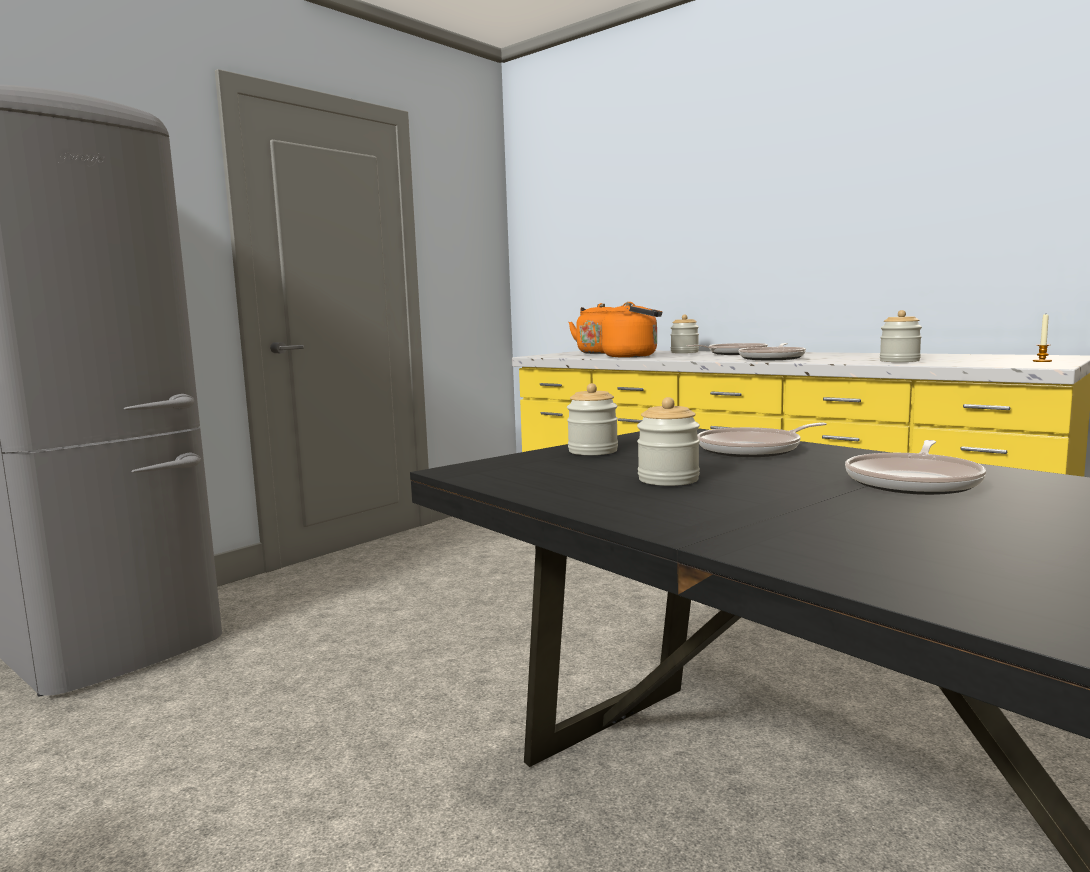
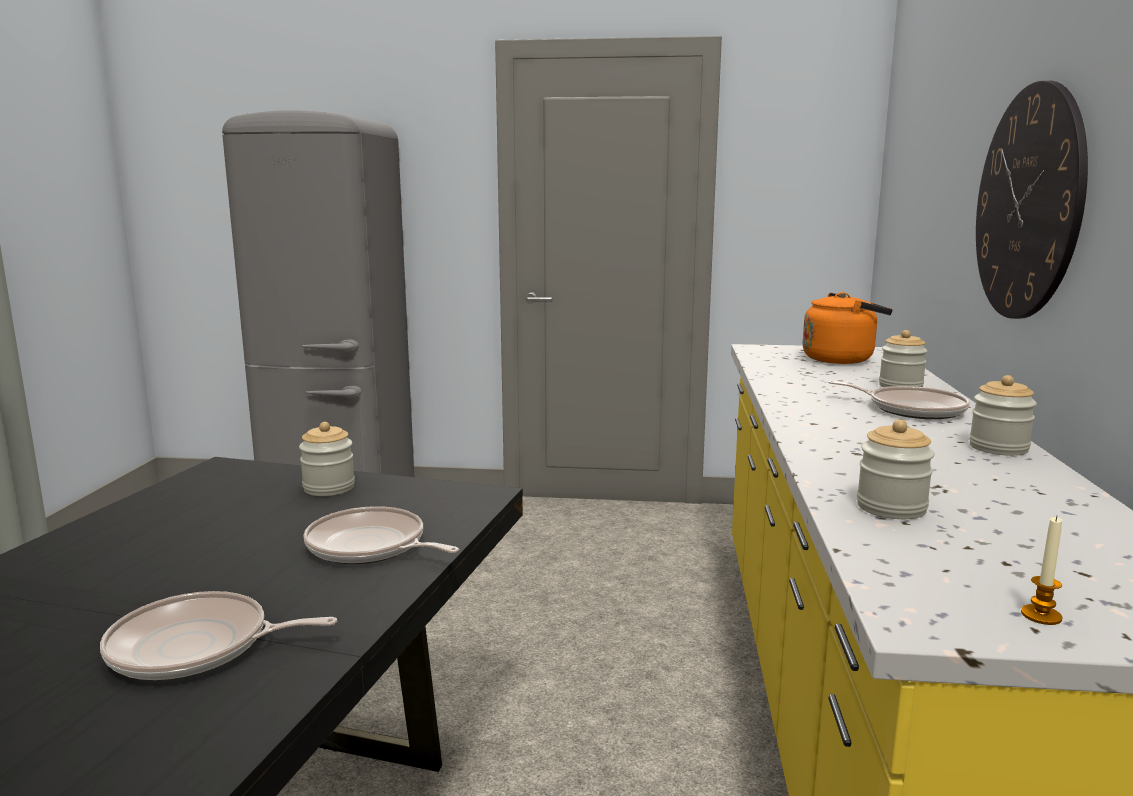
camera: 55 degrees right, 5 degrees up
orange kettle [601,302,662,358] -> none
jar [637,397,700,486] -> jar moved to [969,375,1037,456]
frying pan [739,343,806,360] -> none
none -> wall clock [976,81,1088,319]

